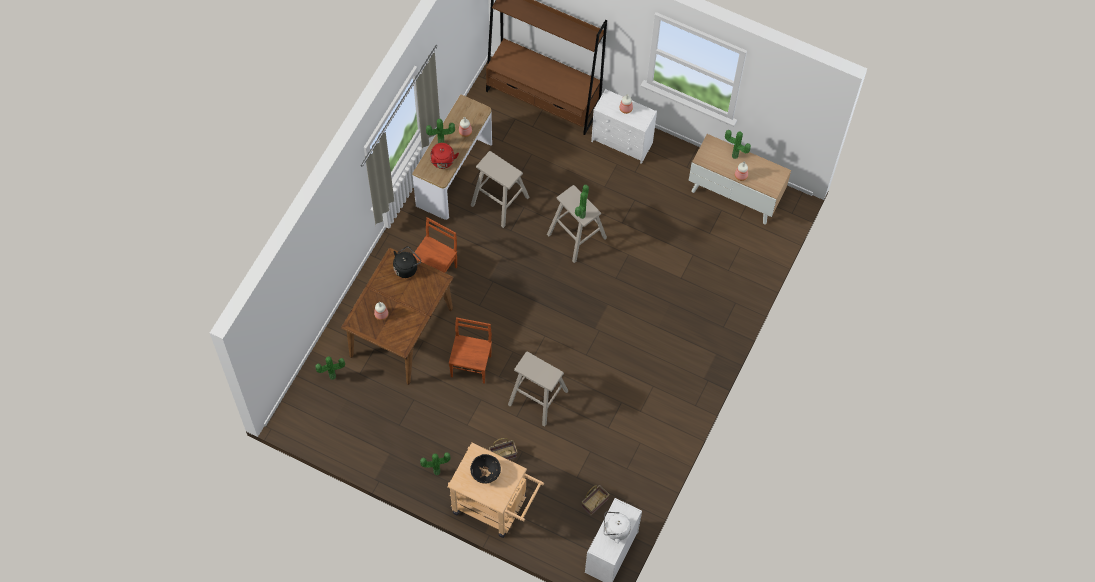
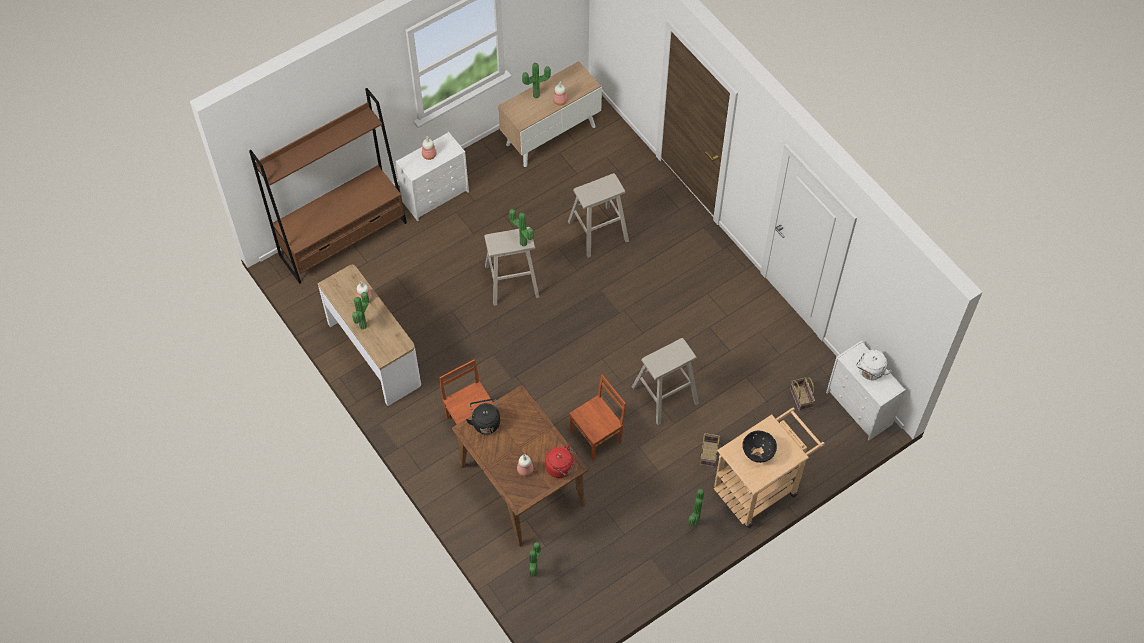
camera: 60 degrees left, 5 degrees down
red kettle [430,143,459,169] -> red kettle moved to [545,443,579,478]
brown chair [449,317,492,384] -> brown chair turned 105 degrees clockwise [569,375,626,461]
beige stool [470,151,529,228] -> beige stool moved to [568,173,629,258]

